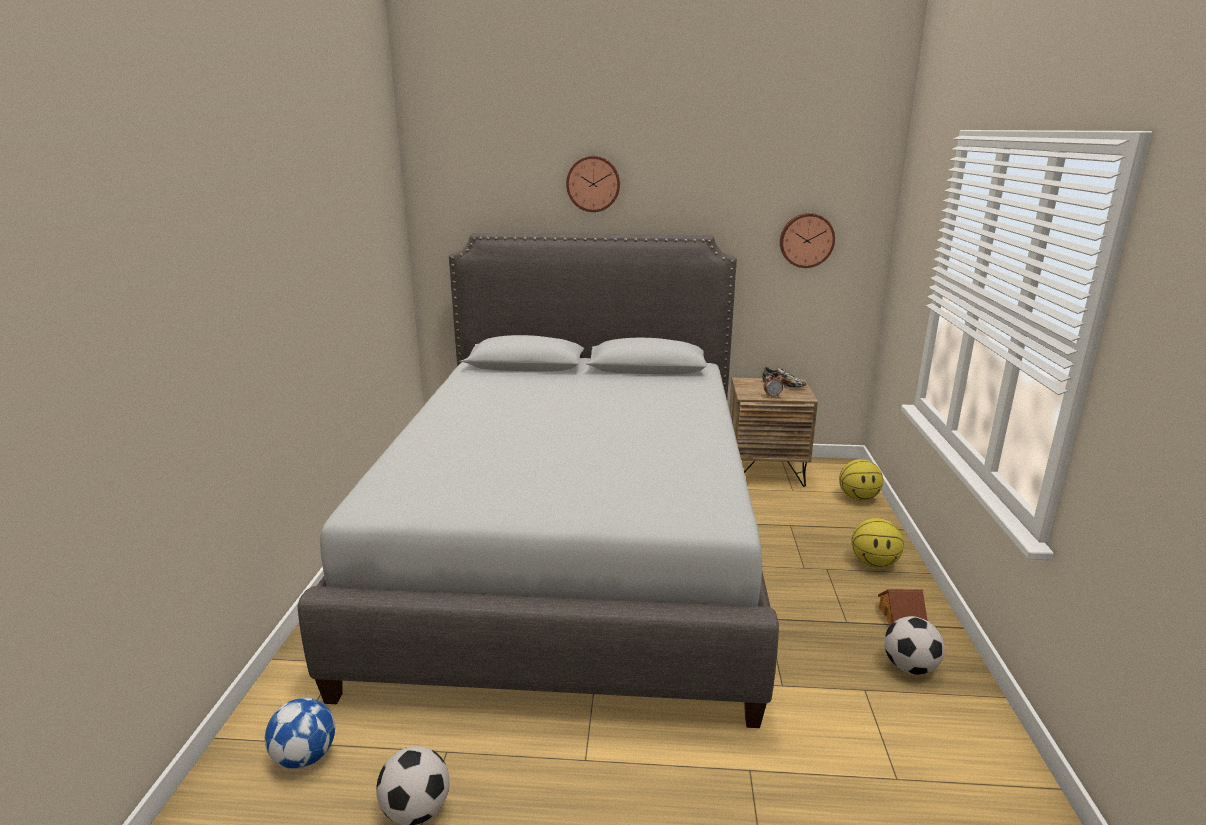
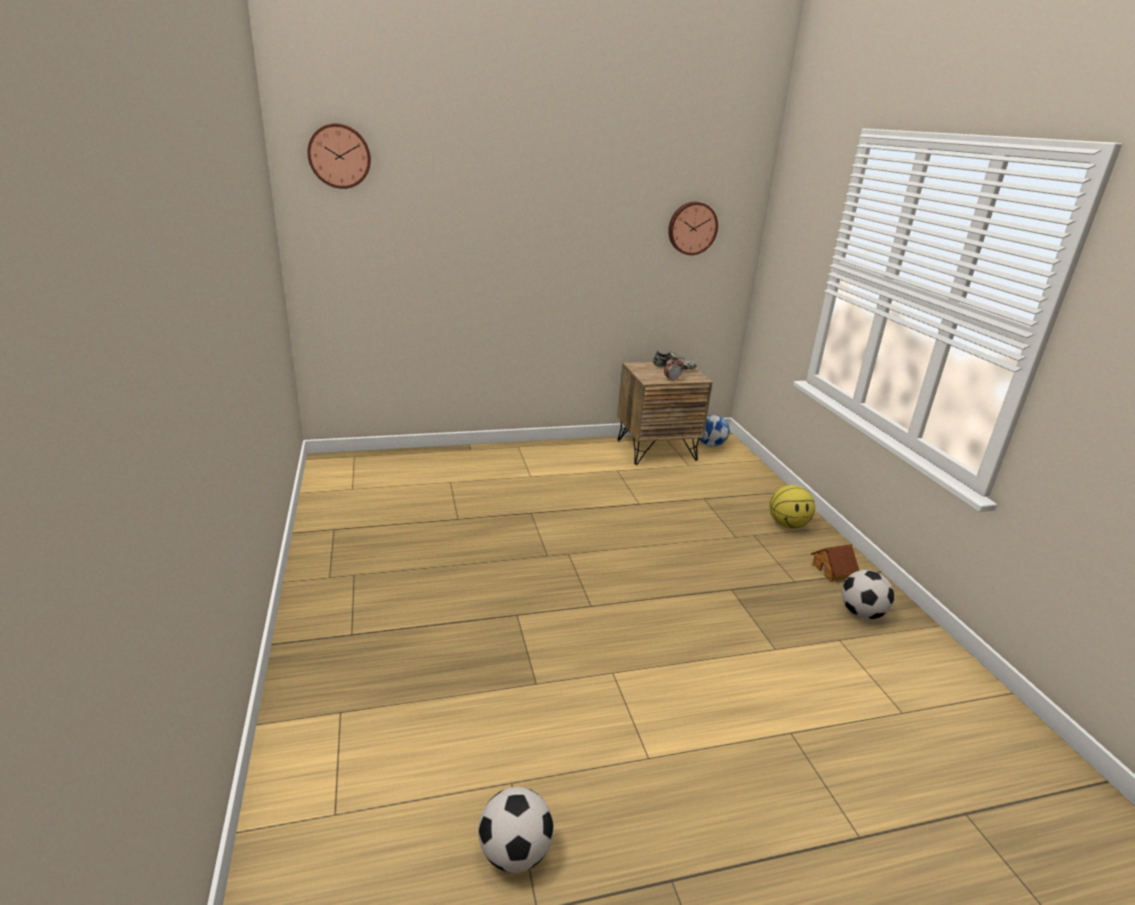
camera: 20 degrees left, 5 degrees up
football [265,698,335,769] -> football moved to [699,415,730,447]
grey bed [298,233,779,728] -> none
wall clock [566,156,620,212] -> wall clock moved to [307,123,371,189]
basketball [839,459,883,501] -> none

